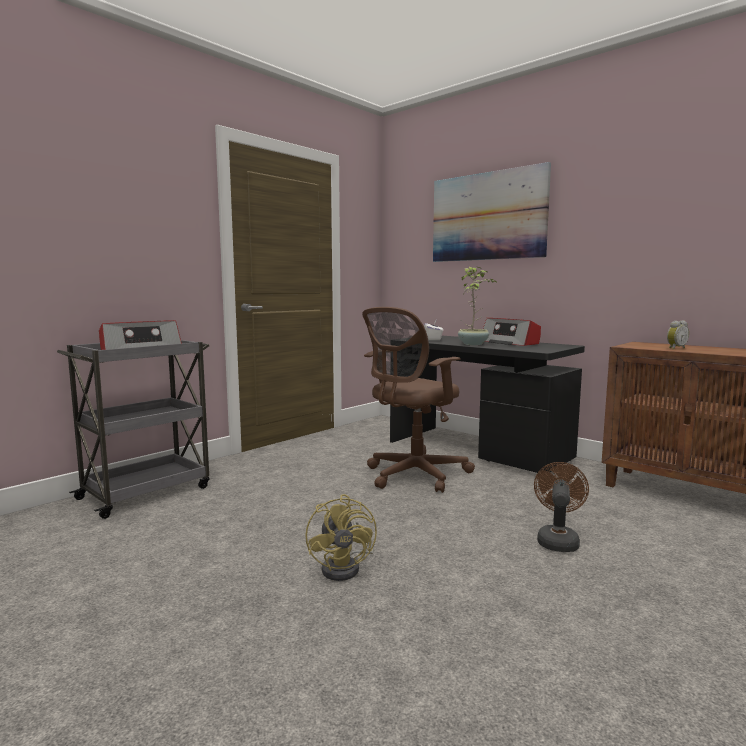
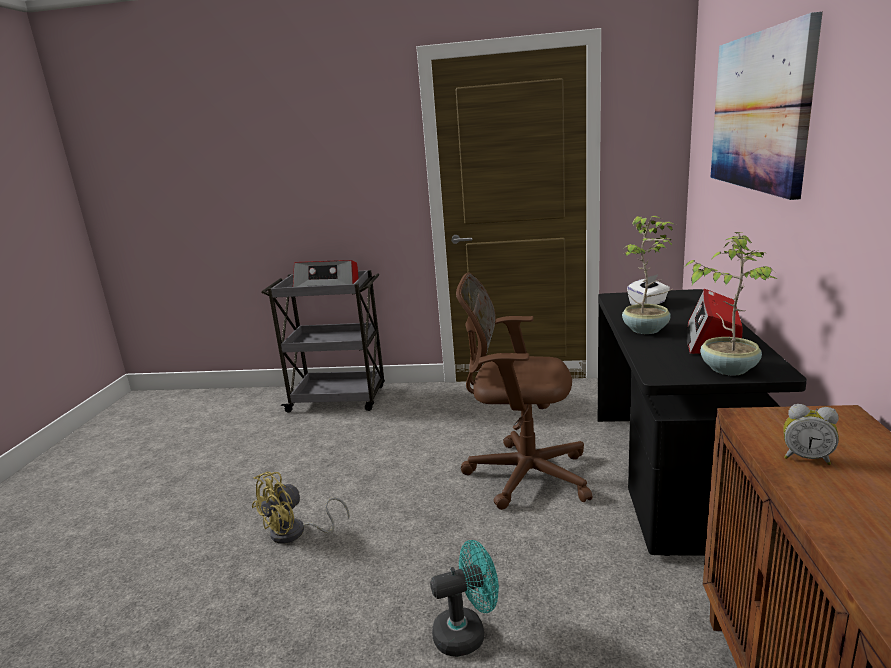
camera: 55 degrees right, 10 degrees up
brown fan [534,462,589,552] -> turquoise fan [430,540,499,657]
none -> potted plant [685,232,777,376]

